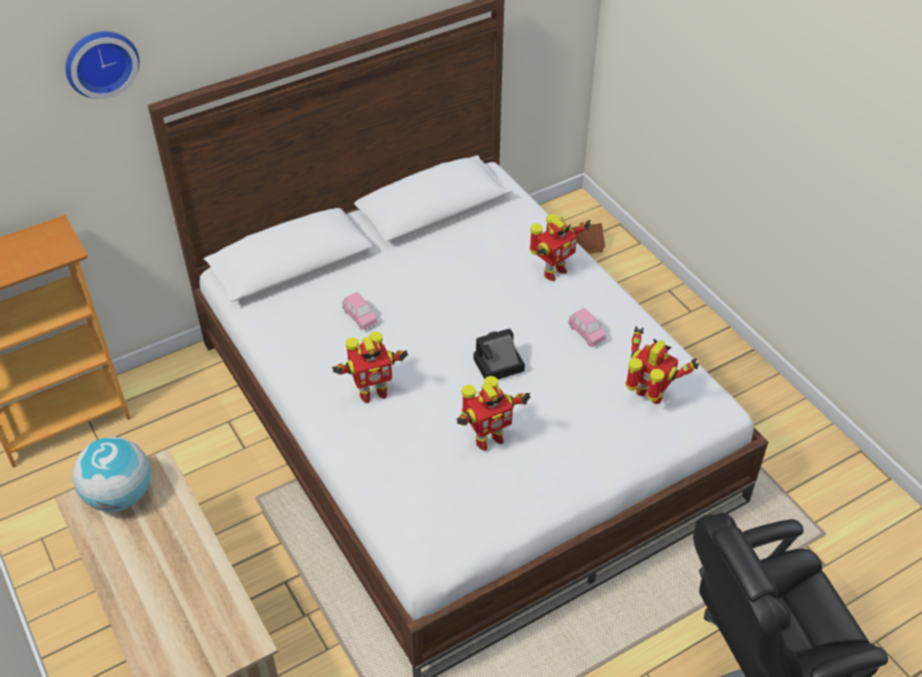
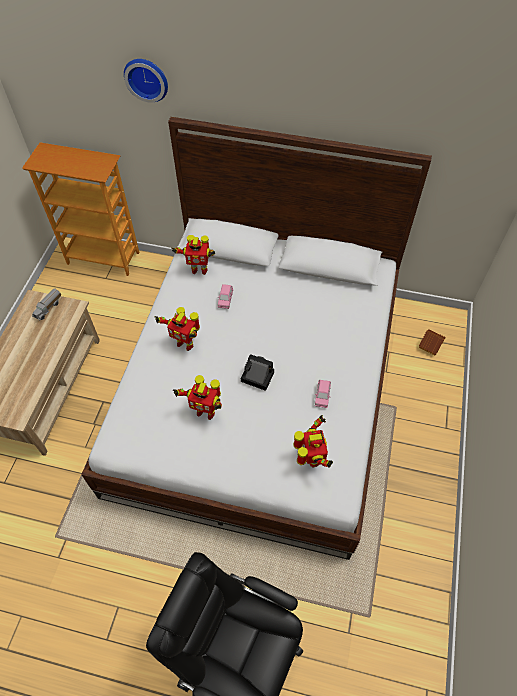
camera: 45 degrees right, 10 degrees up
globe [73,437,151,512] -> toy truck [32,288,61,320]
toy robot [530,214,591,281] -> toy robot moved to [171,235,215,275]

